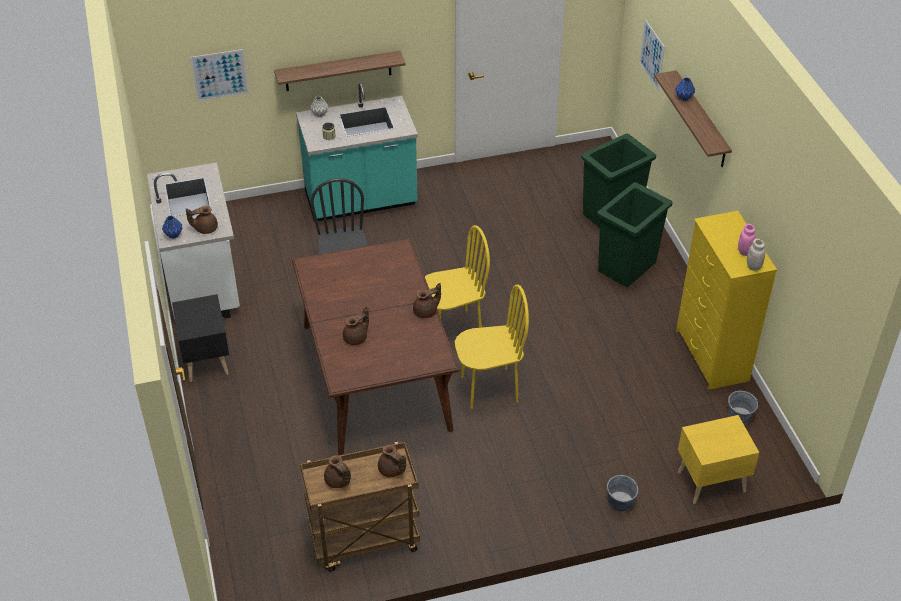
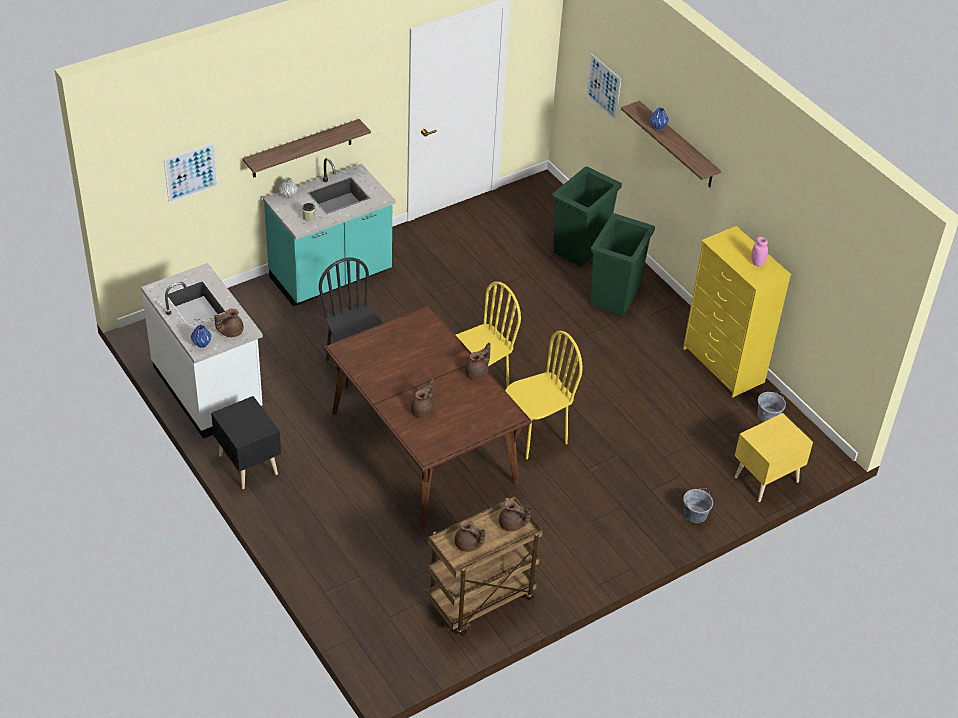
camera: 20 degrees left, 0 degrees up
white jar [747,239,765,271] -> none

